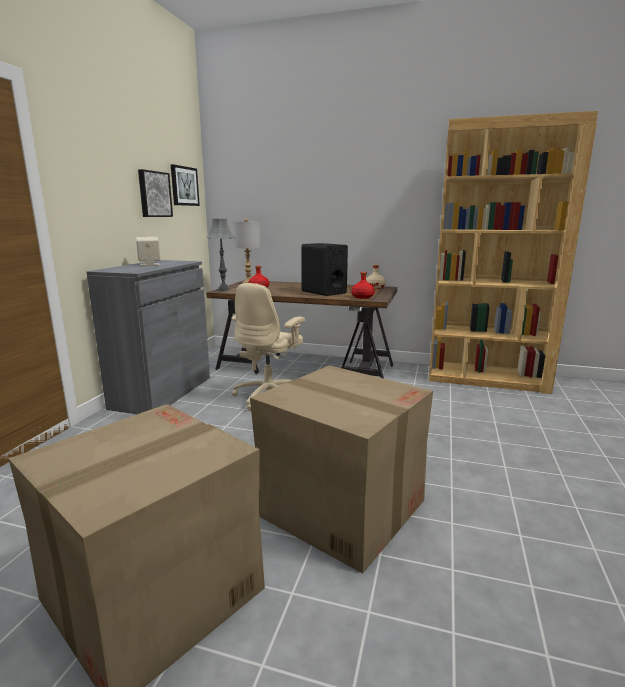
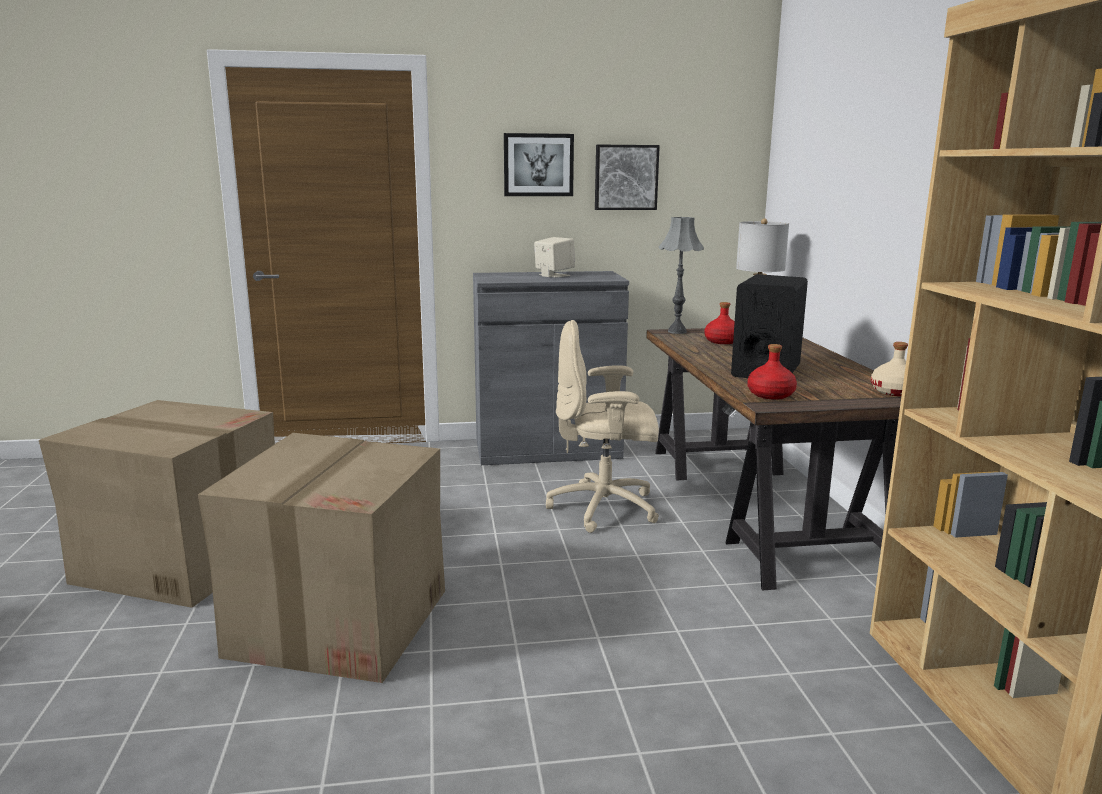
camera: 65 degrees right, 0 degrees up
picture [171,164,200,206] -> picture moved to [504,133,574,196]

